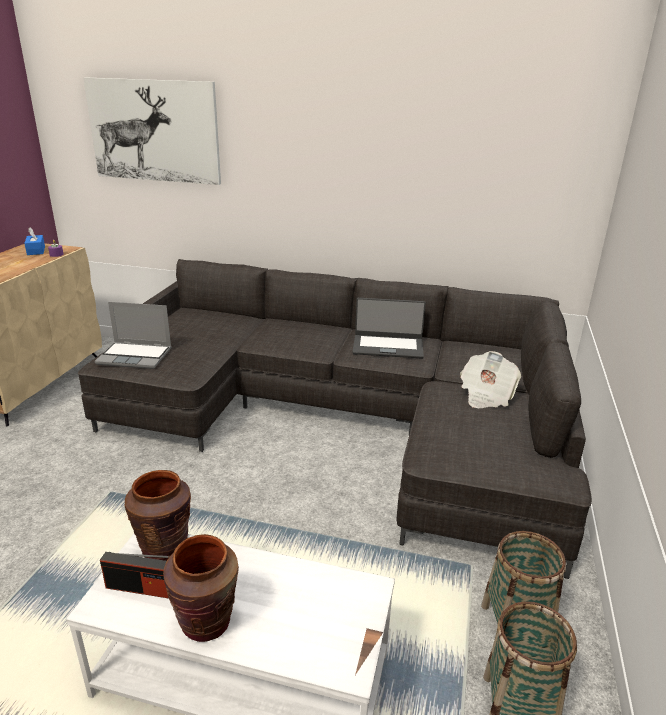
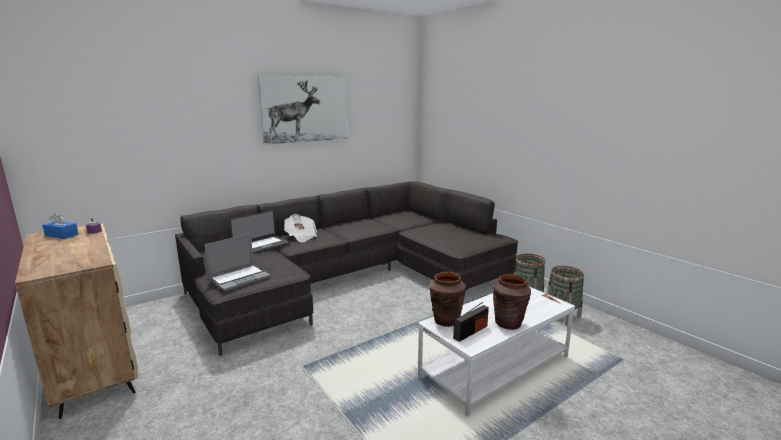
camera: 50 degrees left, 10 degrees down
picture [83,78,221,185] -> picture moved to [257,76,348,145]
laptop [352,298,426,359] -> laptop moved to [230,210,290,254]
newspaper [460,351,521,408] -> newspaper moved to [284,214,317,242]

